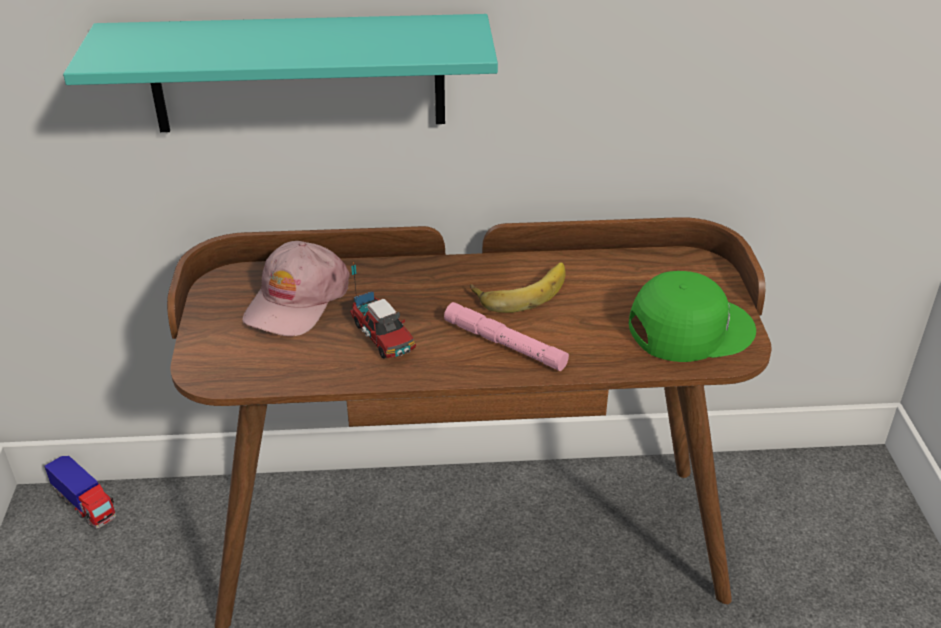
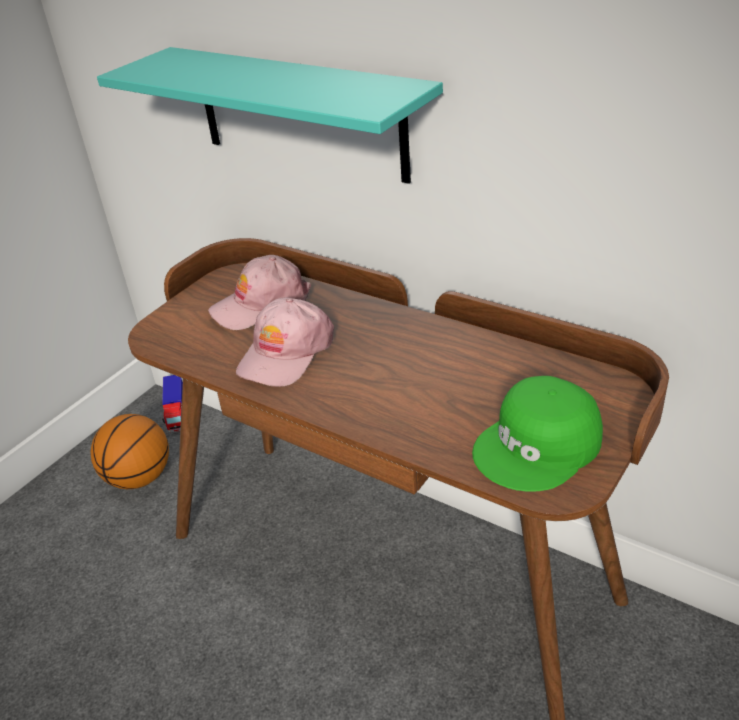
camera: 40 degrees right, 0 degrees up
toy truck [350,262,416,358] -> pink cap [236,297,334,387]
pink flashlight [444,302,569,371] -> none
banana [470,262,566,313] -> none
green cap [629,271,756,362] -> green cap turned 120 degrees clockwise [472,376,603,492]
none -> basketball [91,414,169,489]

